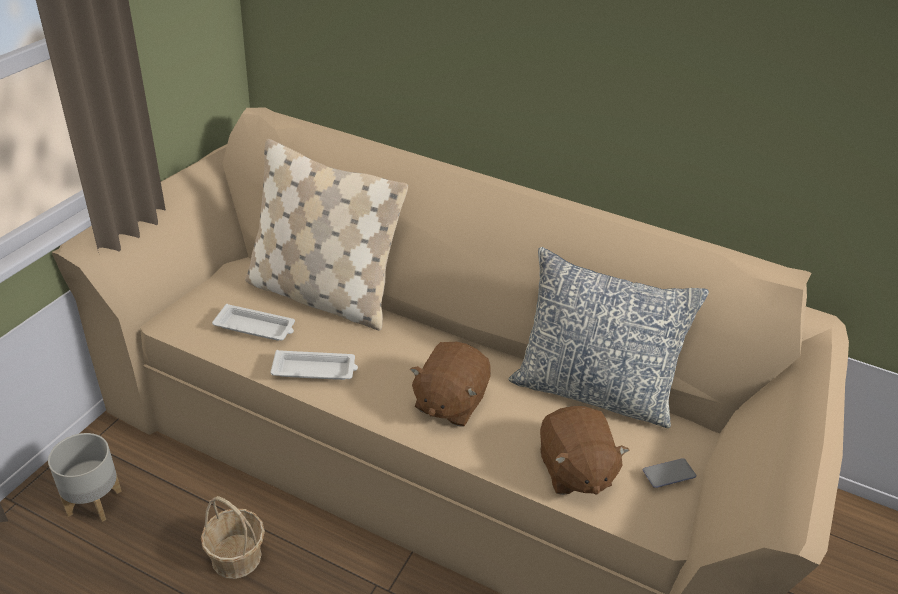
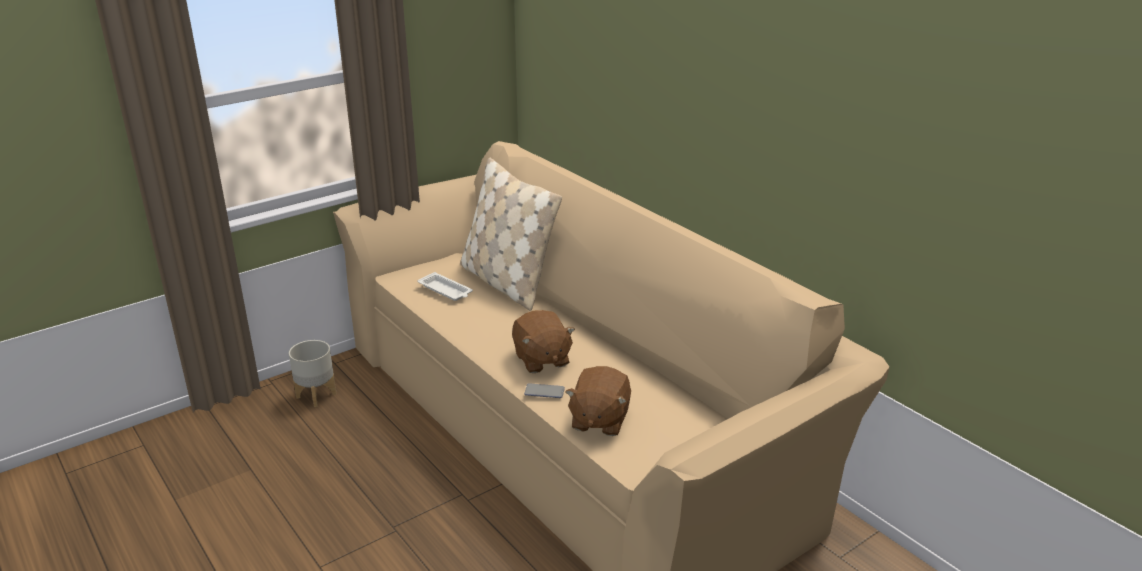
camera: 30 degrees right, 10 degrees down
basket [201,496,265,579] -> none
white tray [270,350,358,380] -> none
brown plush toy [410,342,491,426] -> brown plush toy turned 75 degrees counterclockwise [512,310,575,373]
pillow [508,247,709,428] -> none
phone [642,458,696,488] -> phone moved to [524,383,565,398]

